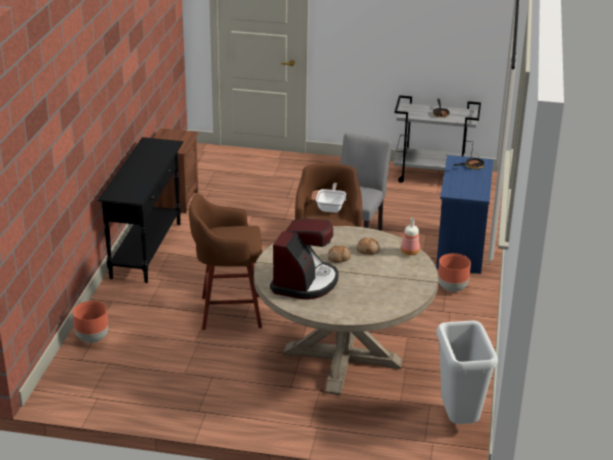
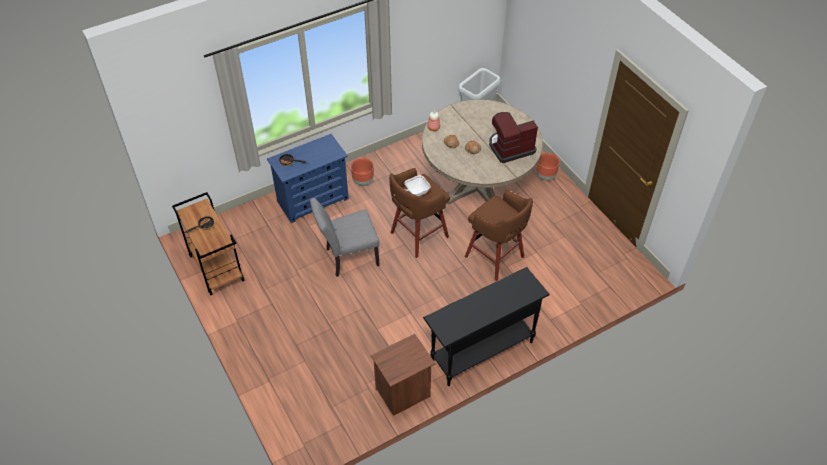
camera: 130 degrees left, 20 degrees up
brown planter [73,301,108,343] -> brown planter moved to [536,153,560,181]
grey cart [394,95,481,183] -> brown cart [172,192,245,296]

